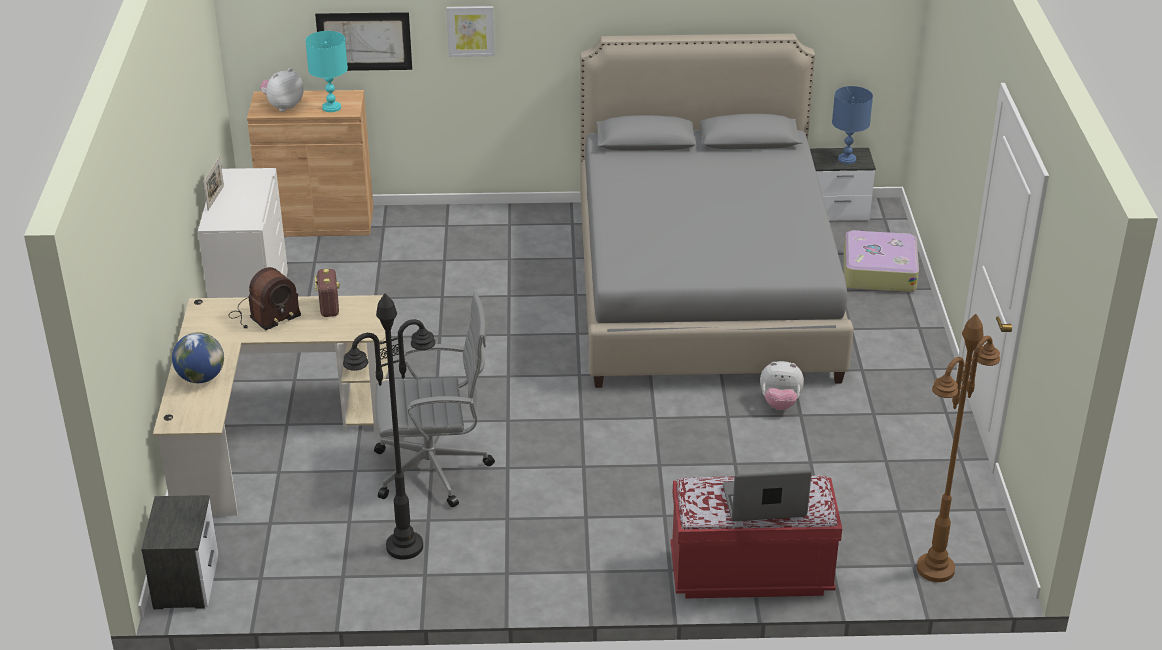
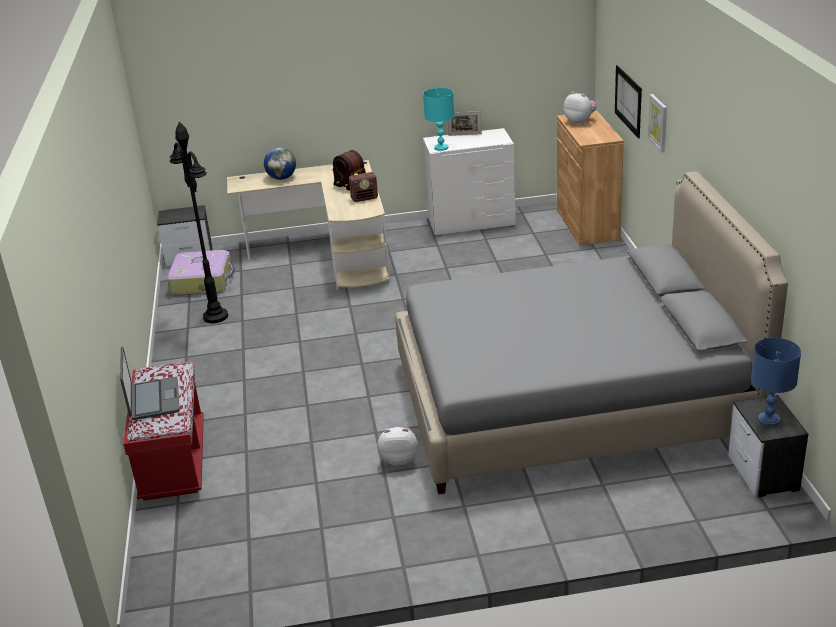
camera: 85 degrees right, 5 degrees down
turquoise table lamp [305,31,348,112] -> turquoise table lamp moved to [423,88,454,151]
grey office chair [374,293,495,507] -> none
plush toy [760,361,804,410] -> plush toy turned 90 degrees clockwise [377,427,418,466]
suitcase [844,230,919,293] -> suitcase moved to [167,250,235,296]
brown floor lamp [917,314,1000,582] -> none

